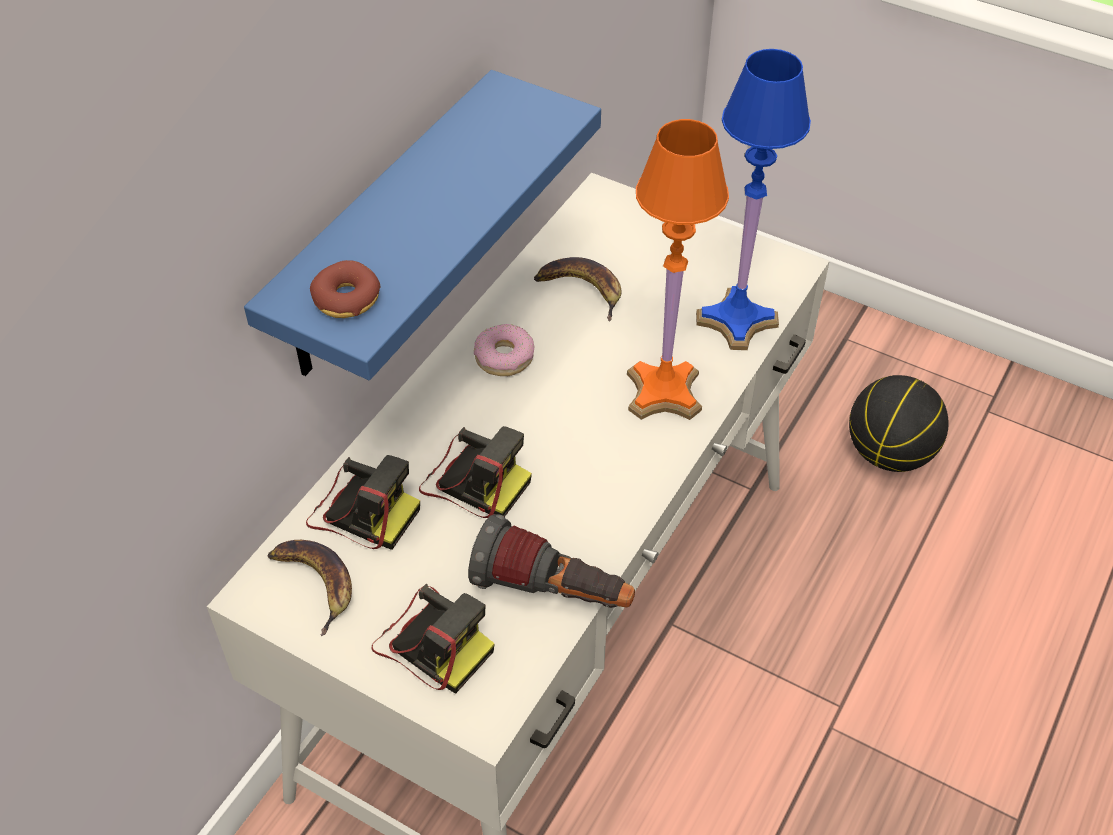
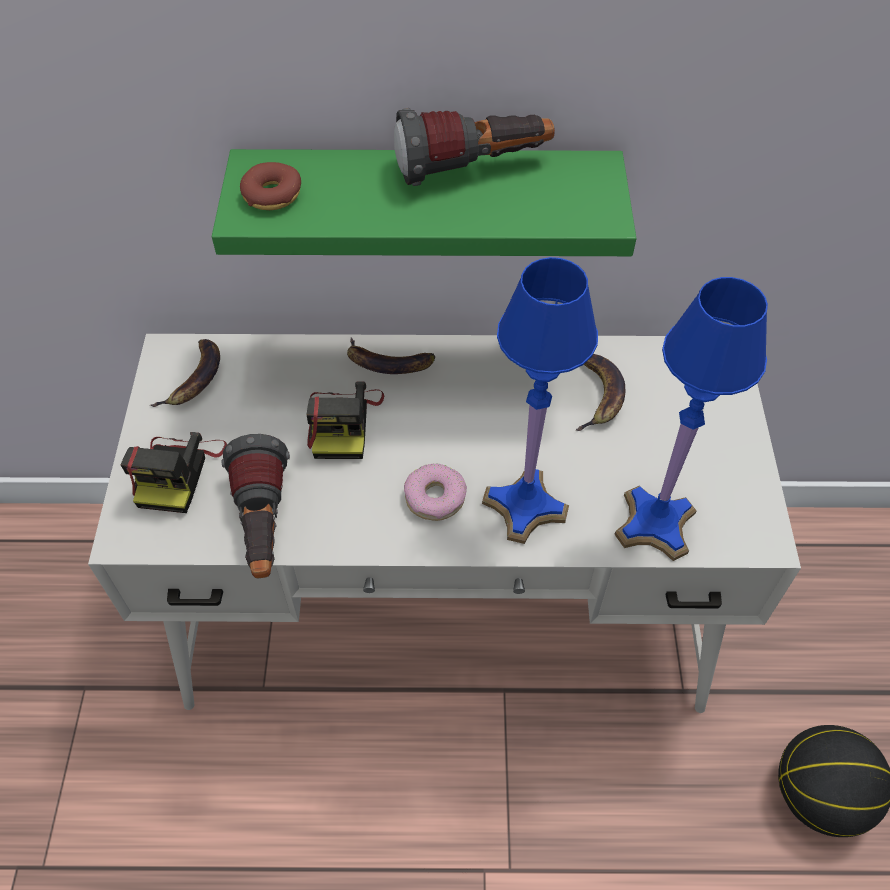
camera: 60 degrees right, 5 degrees up
blue shelf [244,70,601,380] -> green shelf [212,149,637,256]
camera [306,455,420,550] -> none
donut [474,324,534,376] -> donut moved to [404,464,467,521]
orange table lamp [627,119,729,420] -> blue table lamp [482,257,598,544]
none -> banana [347,338,435,374]
none -> flashlight [394,108,555,186]

